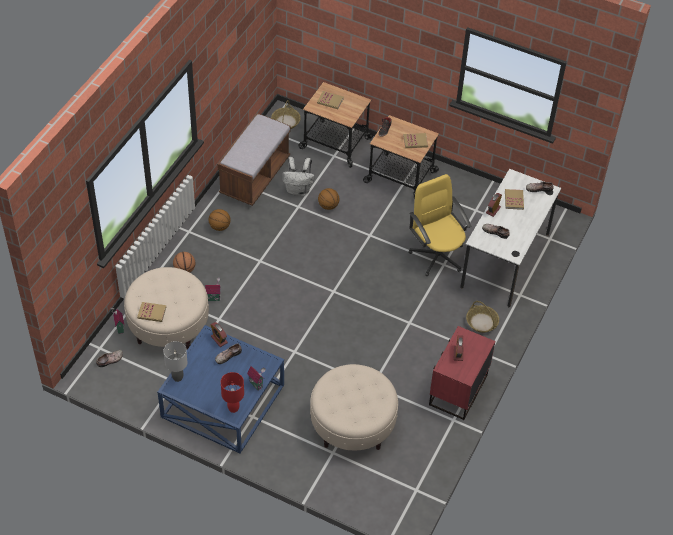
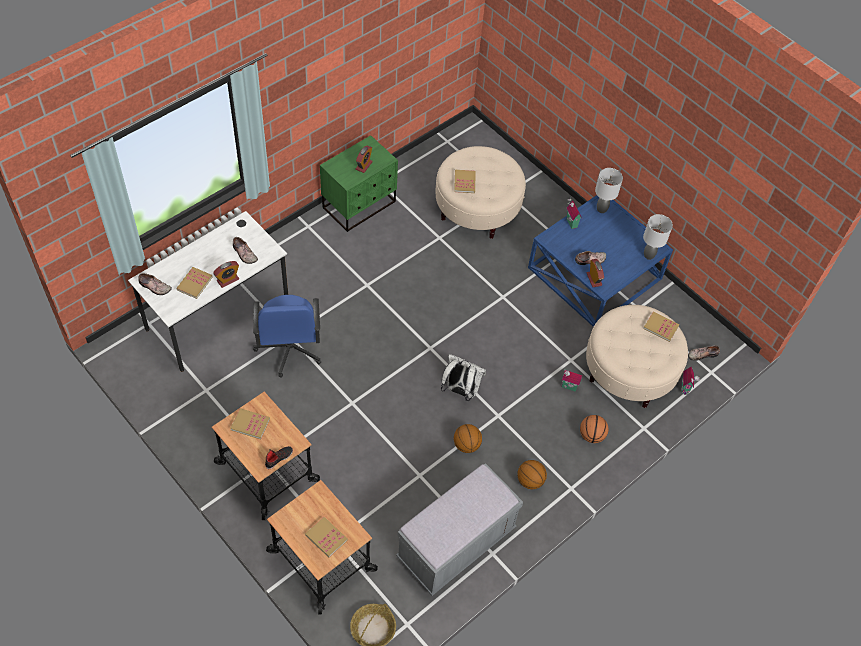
camera: 160 degrees left, 5 degrees up
brown bench [217,113,290,206] -> grey bench [396,463,523,596]
red table lamp [221,372,244,413] -> grey table lamp [595,168,623,213]
white backpack [283,157,315,196] -> white backpack moved to [441,354,486,401]
basketball [318,188,339,210] -> basketball moved to [454,424,482,453]
yellow office chair [408,174,471,276] -> blue office chair [253,295,321,378]
red nightstand [429,326,495,420] -> green nightstand [320,135,398,232]
basket [466,301,499,333] -> none
none -> book [454,170,476,193]

